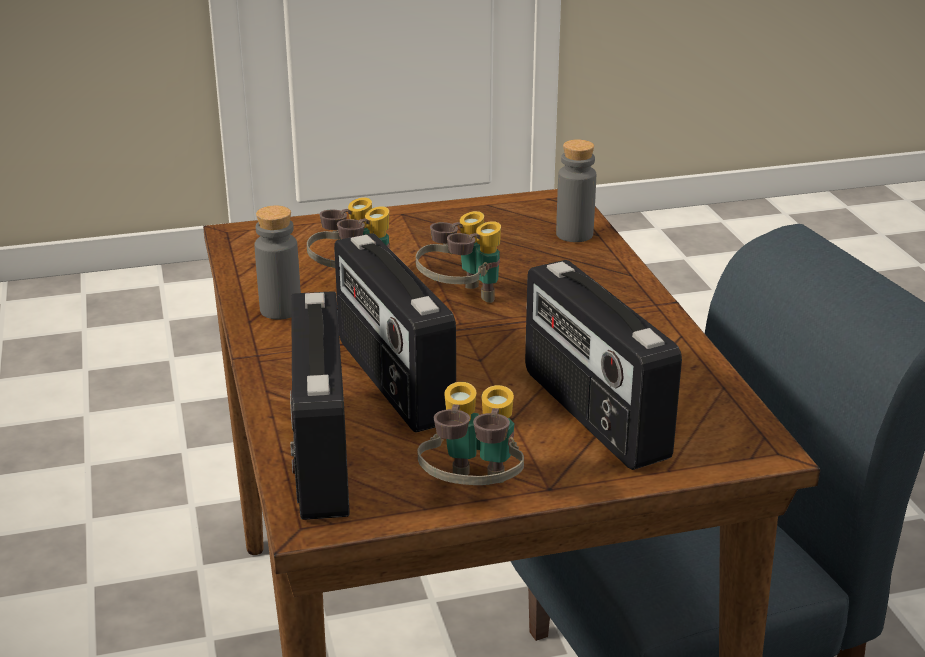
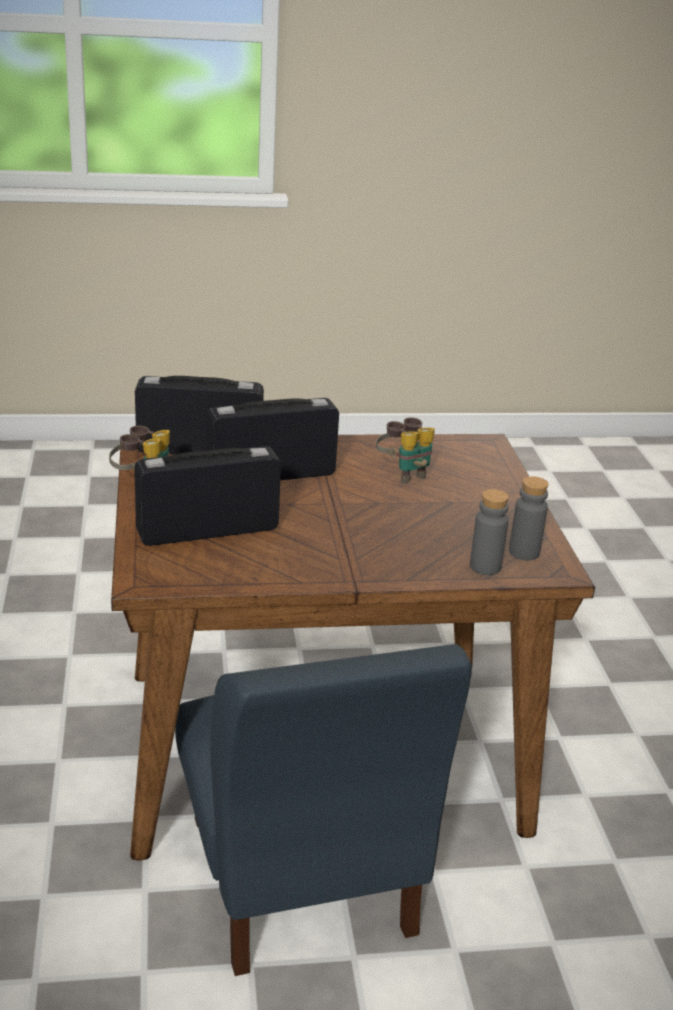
camera: 95 degrees right, 0 degrees up
grey bottle [255,206,301,319] -> grey bottle moved to [509,476,549,560]
binoculars [416,211,501,303] -> none

